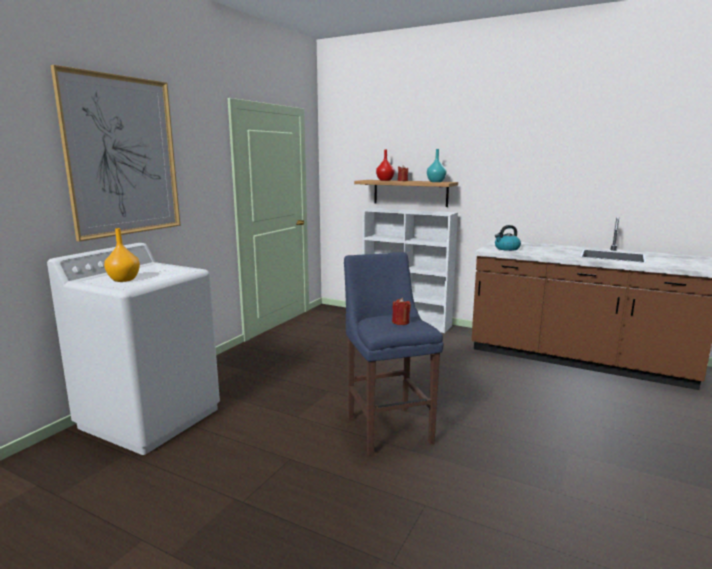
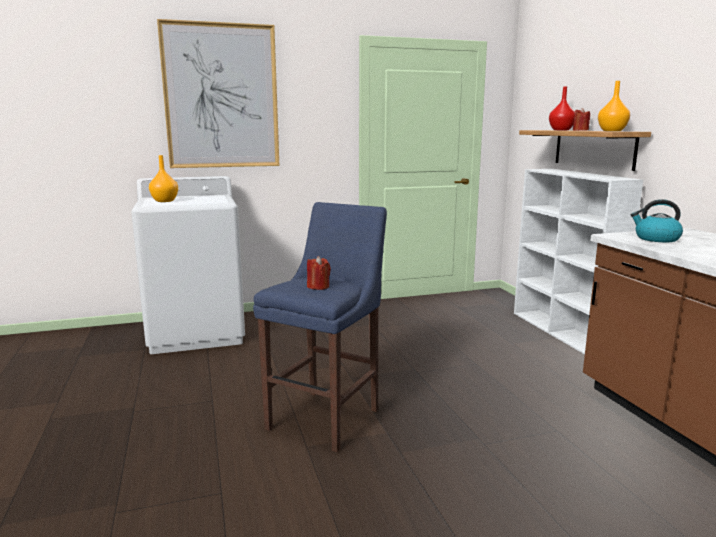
camera: 45 degrees right, 0 degrees up
turquoise vase [427,149,447,182] -> orange vase [598,81,630,131]

